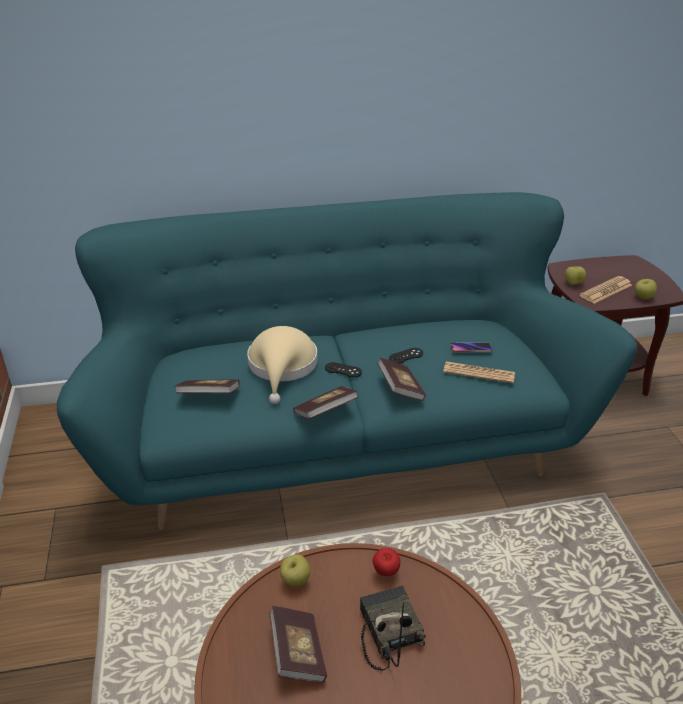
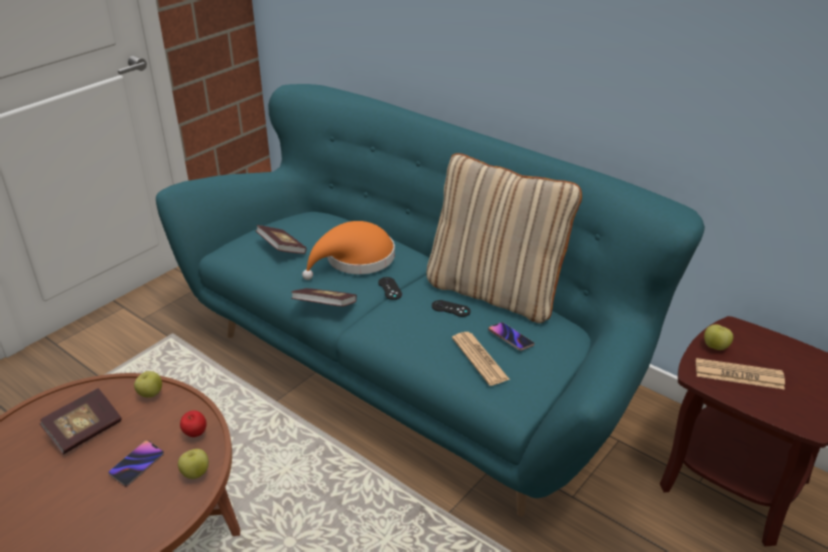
camera: 50 degrees right, 0 degrees up
beige hat [247,326,318,404] -> orange hat [302,221,395,280]
radio [360,586,426,671] -> phone [108,440,164,487]
book [377,357,426,401] -> none
apple [635,279,657,299] -> apple moved to [178,449,209,479]
none -> beige pillow [426,153,582,323]

